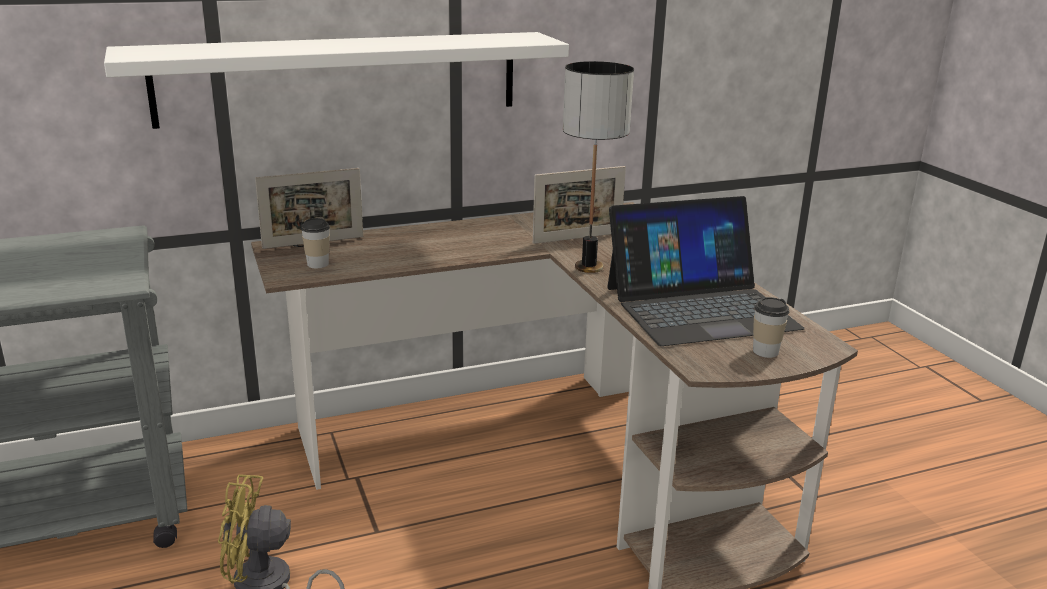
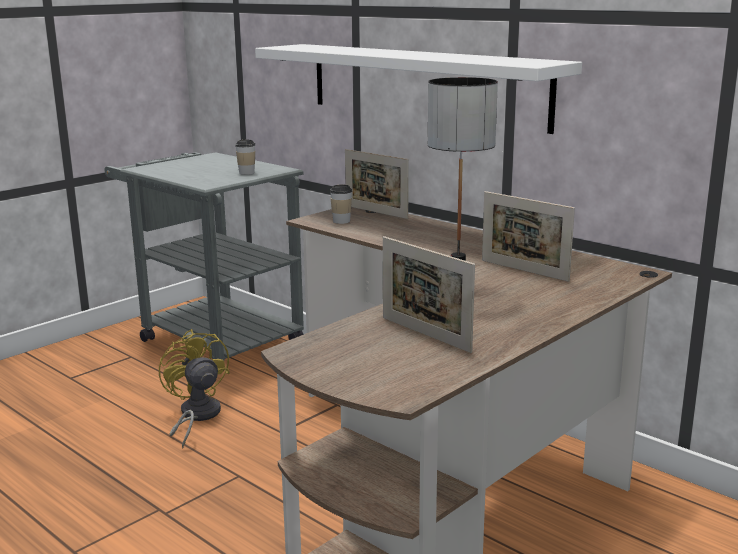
camera: 65 degrees right, 5 degrees down
laptop [607,196,805,346] -> picture frame [383,236,475,353]
cup [753,297,789,358] -> cup moved to [235,140,255,175]

